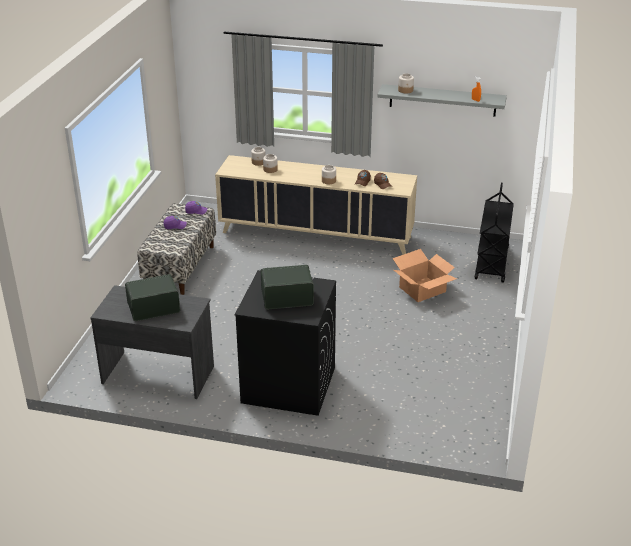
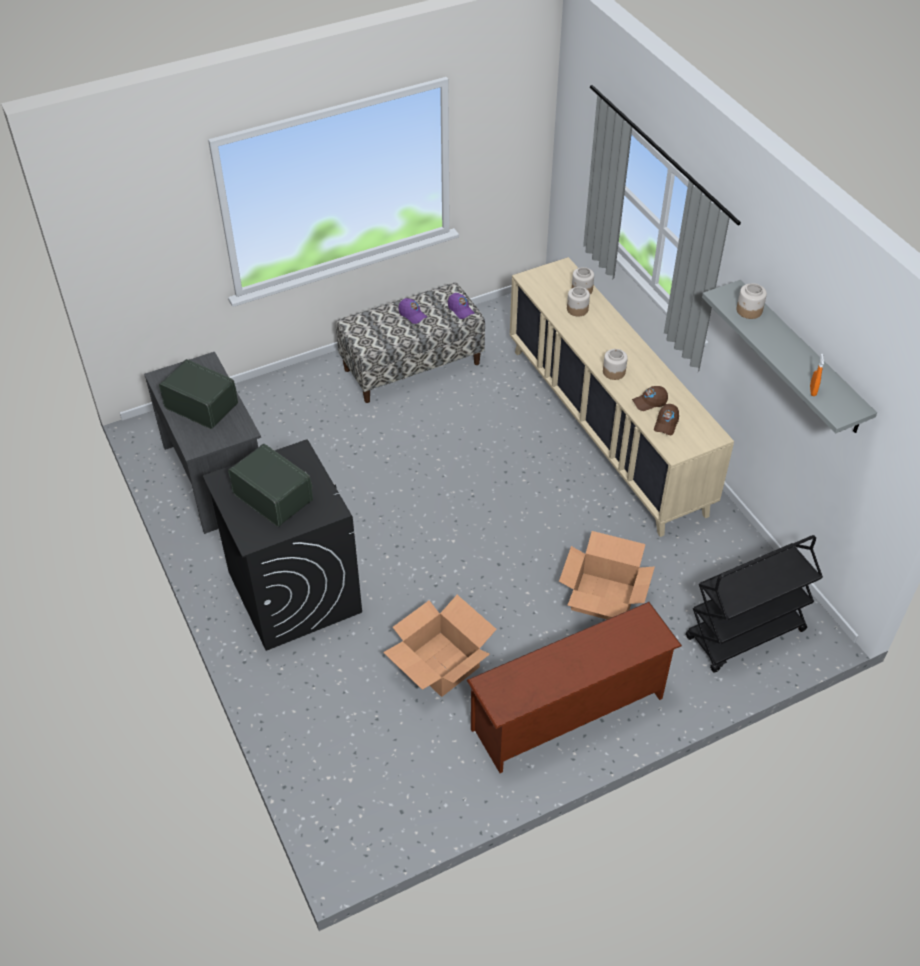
camera: 50 degrees right, 15 degrees up
none -> cardboard box [383,595,497,697]
none -> brown shoe rack [467,602,682,773]

